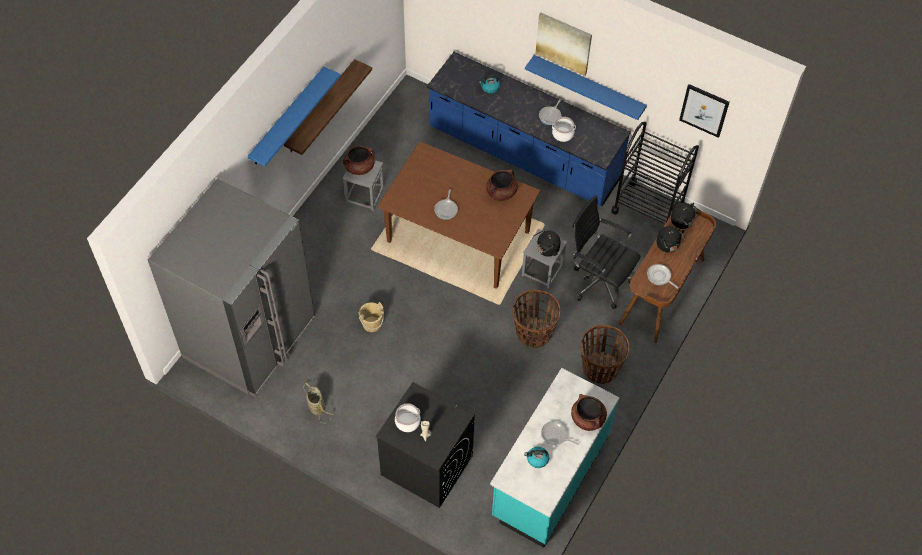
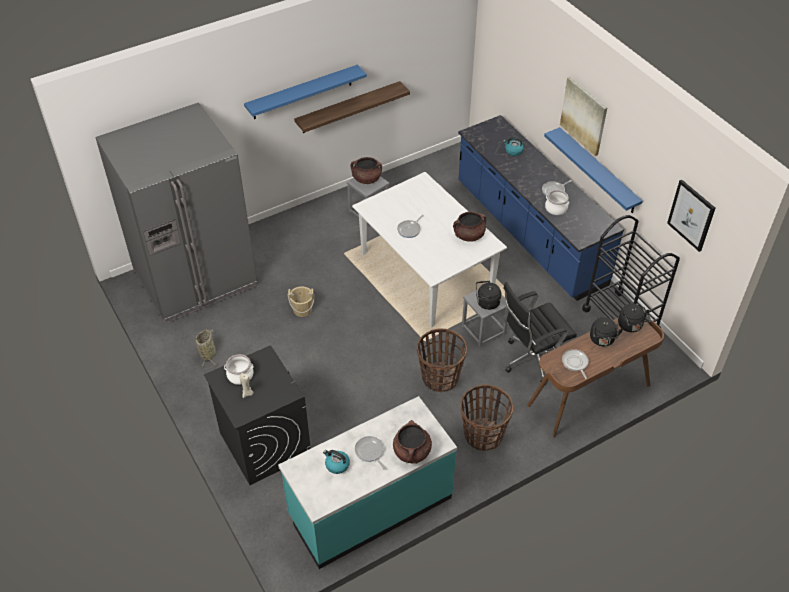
camera: 30 degrees right, 10 degrees down
brown dining table [377,142,541,289] -> white dining table [352,172,507,327]
black office chair [572,195,641,309] -> black office chair turned 90 degrees counterclockwise [503,282,577,385]

